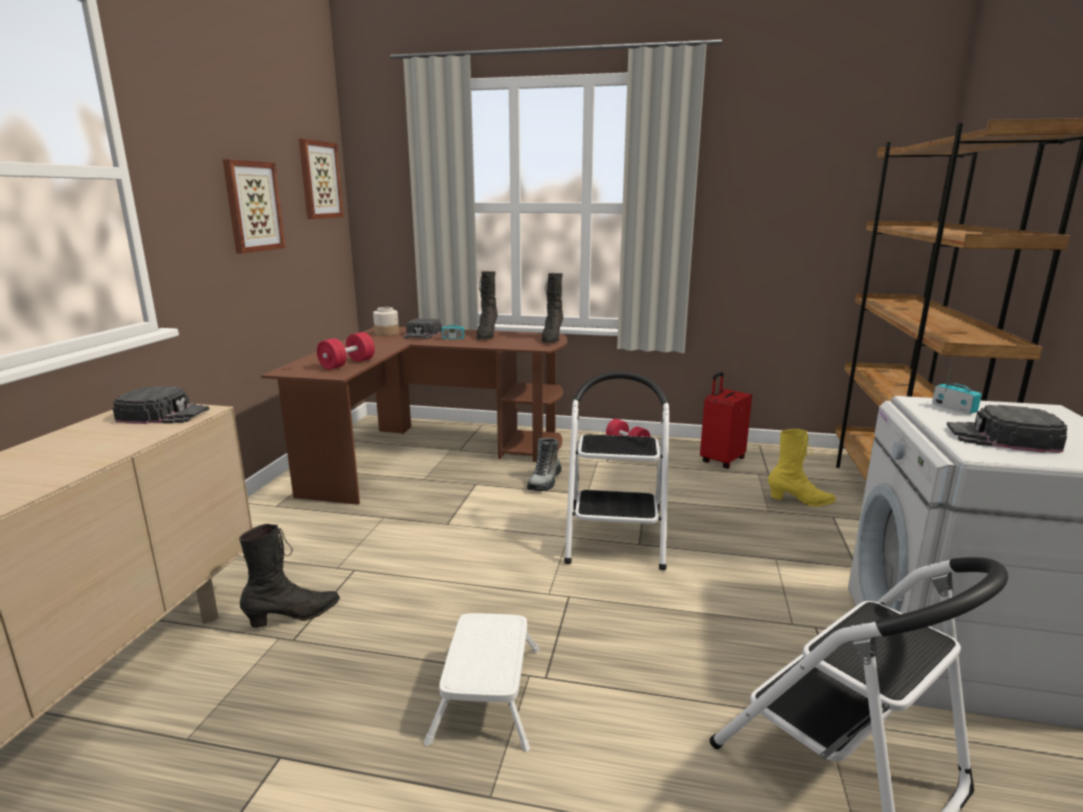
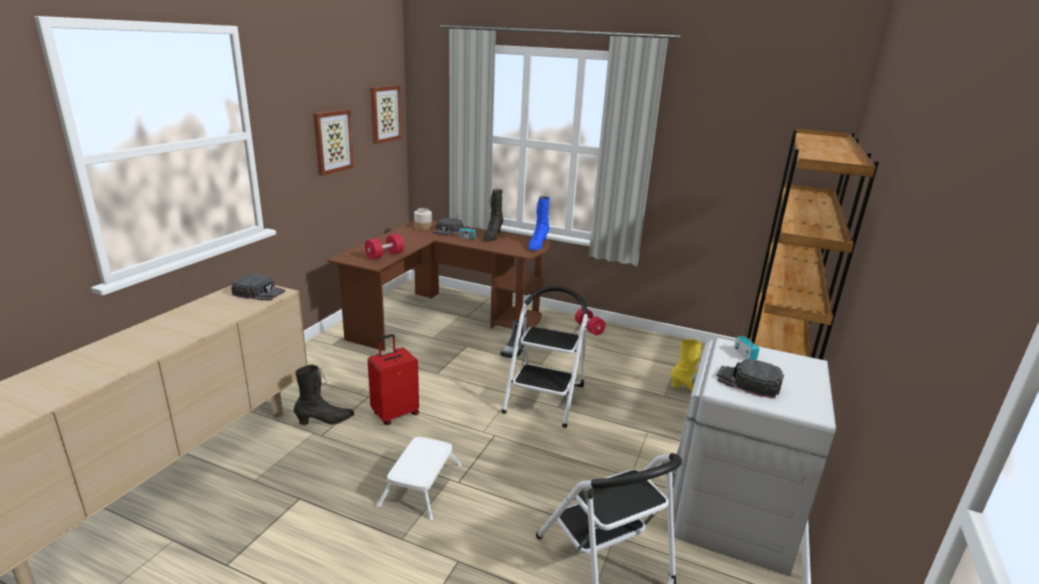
camera: 10 degrees right, 5 degrees up
black boot [542,273,563,343] -> blue boot [528,196,550,250]
red suitcase [700,372,752,469] -> red suitcase moved to [367,334,419,425]

